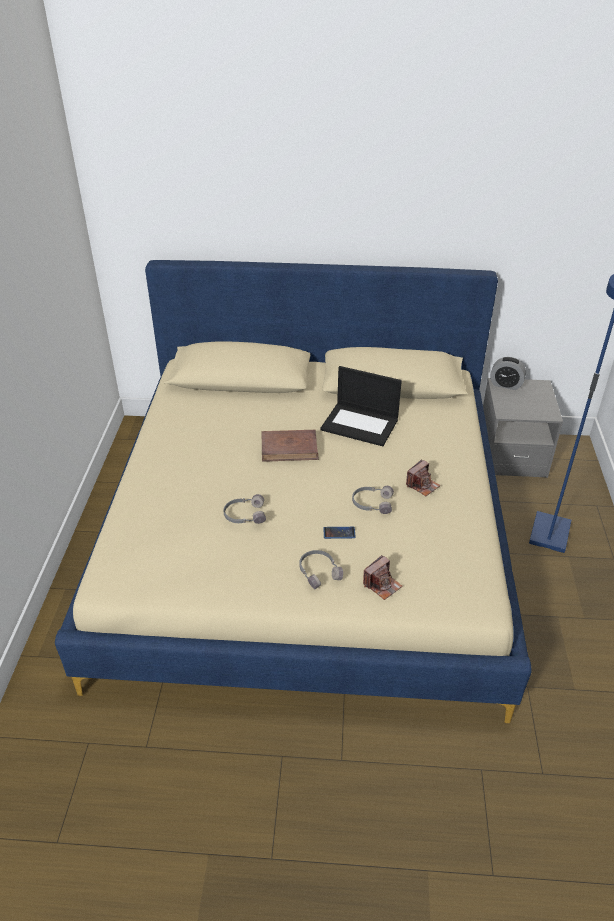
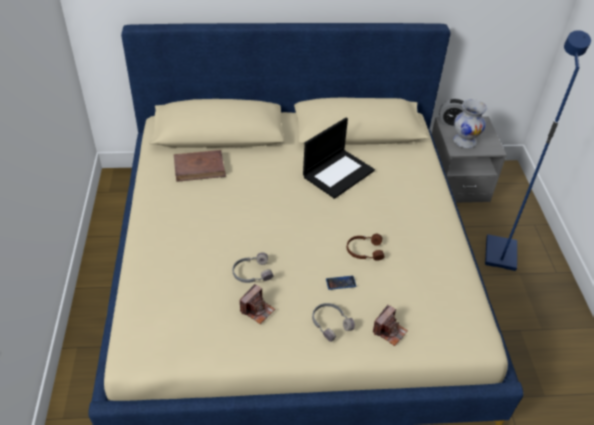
camera: 10 degrees left, 5 degrees up
brown book [262,430,319,462] -> brown book moved to [174,150,226,182]
laptop [320,366,402,446] -> laptop turned 60 degrees counterclockwise [303,117,375,199]
grey headphones [352,486,394,514] -> brown headphones [347,234,384,261]
camera [406,459,441,496] -> camera moved to [240,284,275,324]
none -> white vase [453,99,487,148]

